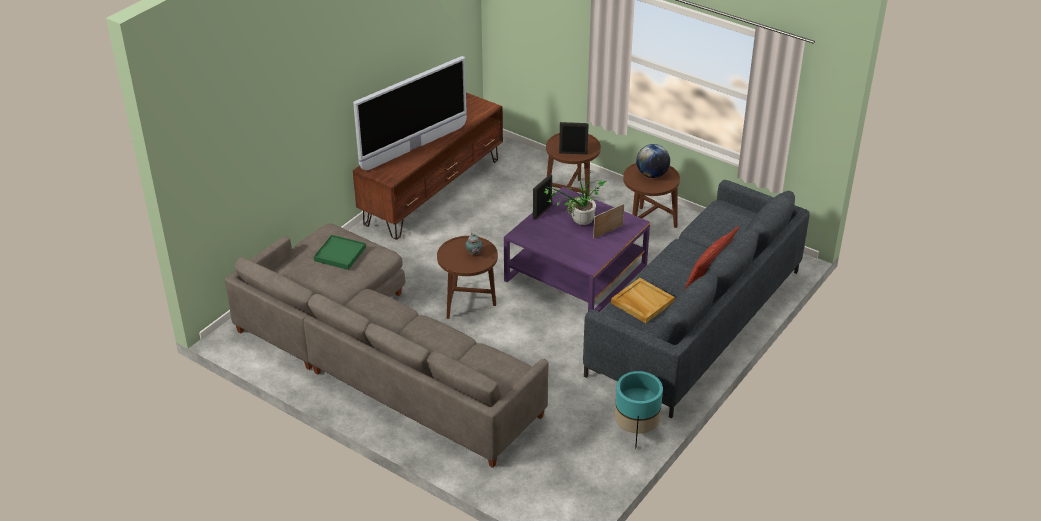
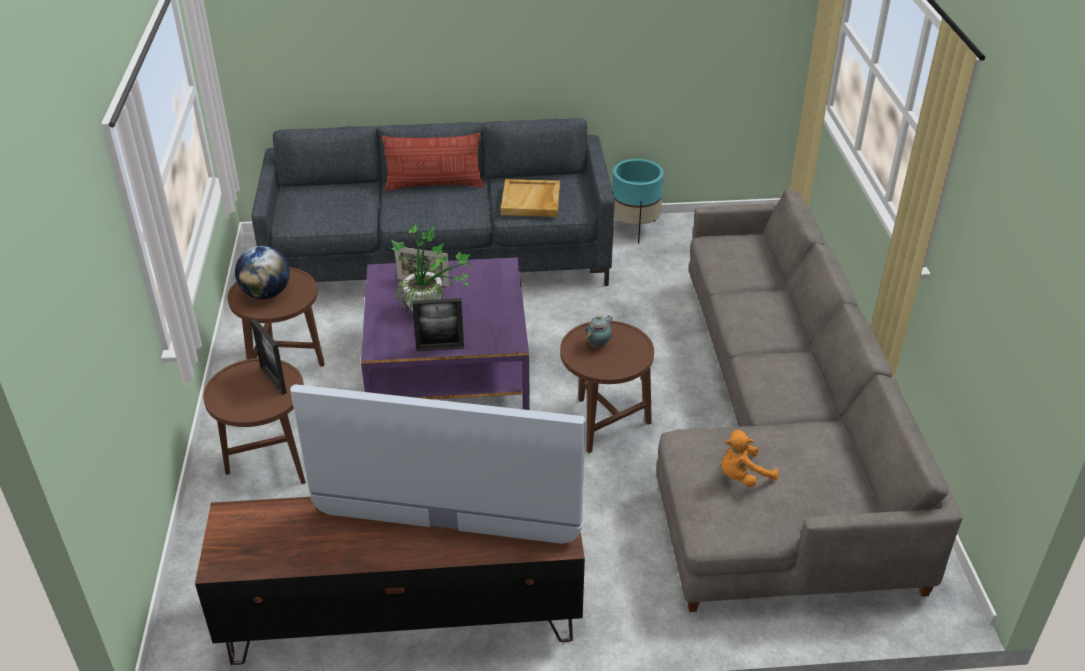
camera: 130 degrees left, 0 degrees up
green tray [314,235,366,270] -> orange plush toy [721,430,779,487]

